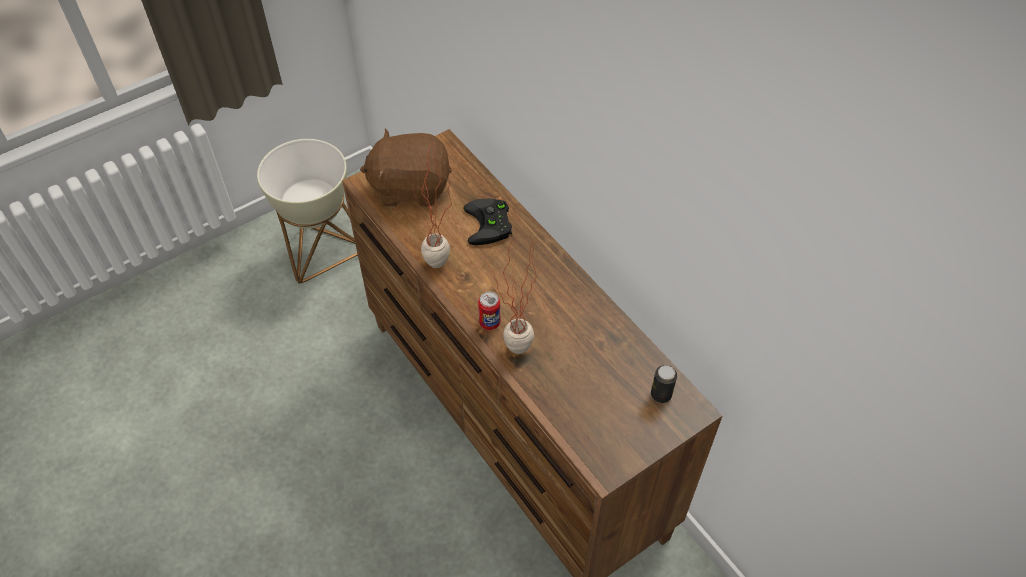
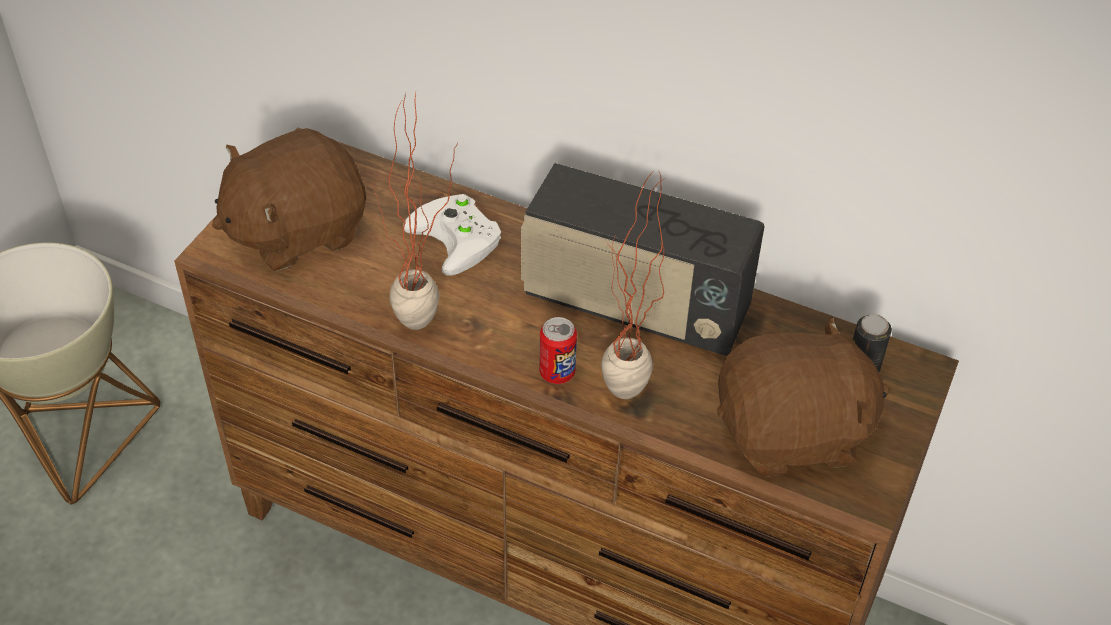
camera: 30 degrees left, 5 degrees down
black game controller [463,199,512,245] -> white game controller [403,194,501,276]
none -> radio [521,163,765,355]
none -> brown plush toy [717,316,890,477]

